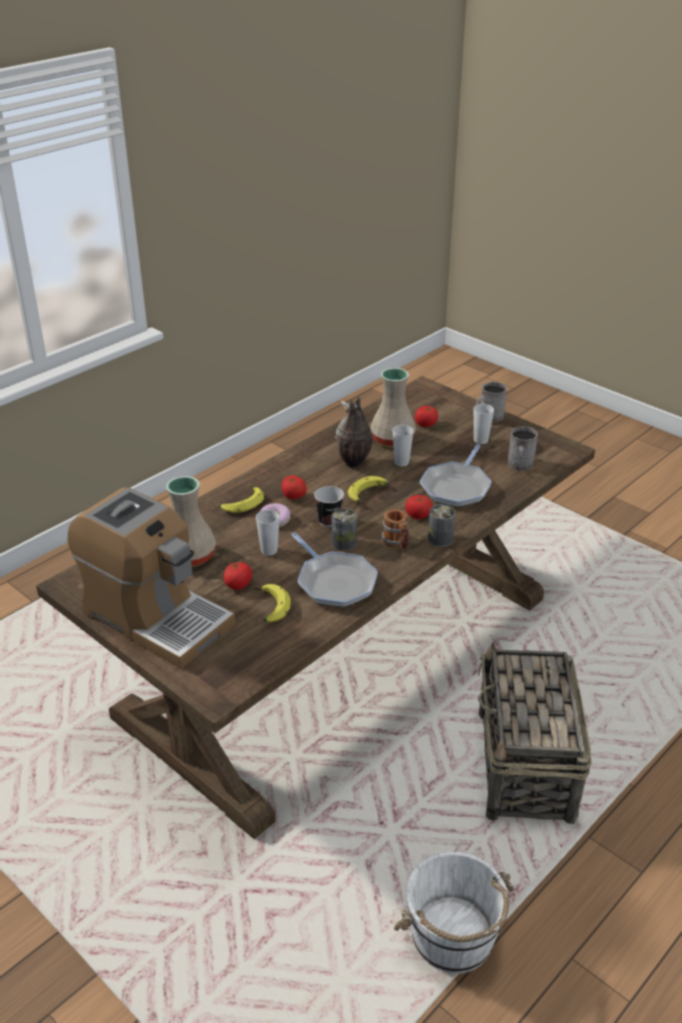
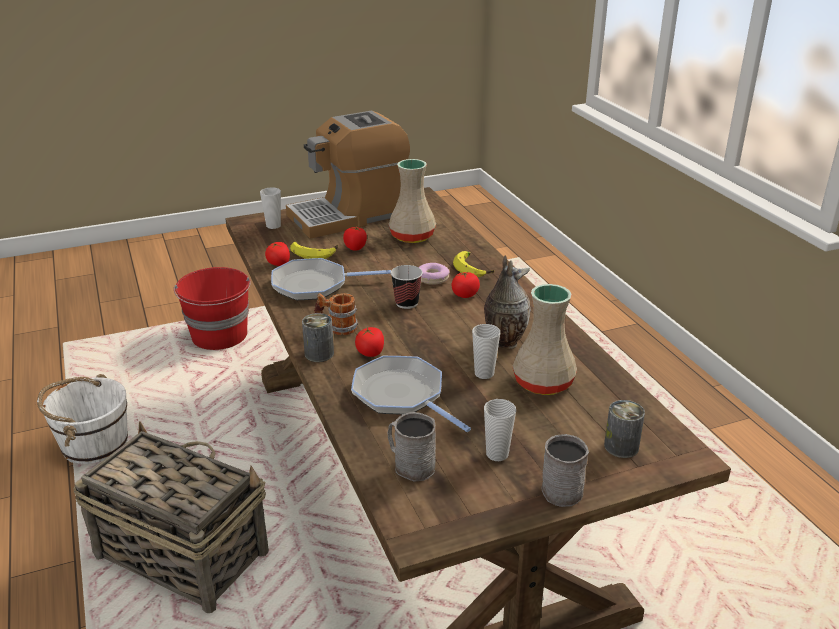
camera: 115 degrees right, 5 degrees down
cup [256,510,280,556] -> cup moved to [260,187,281,229]
can [331,508,357,551] -> can moved to [604,400,645,458]
banana [348,476,389,505] -> none
tomato [415,406,438,427] -> tomato moved to [265,242,290,266]
none -> red bucket [174,267,251,350]

